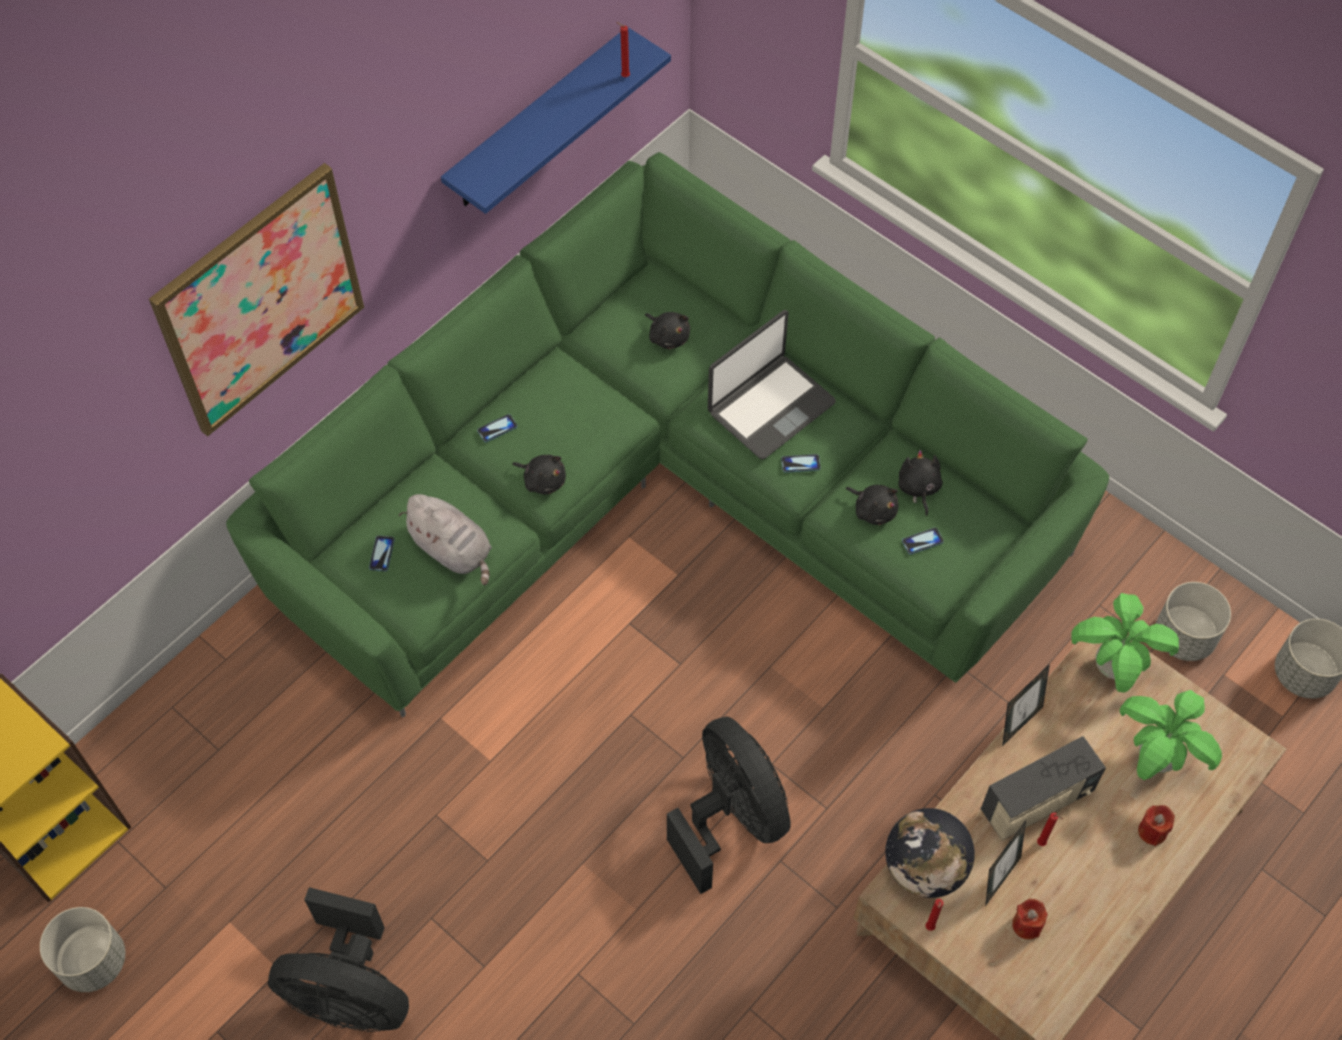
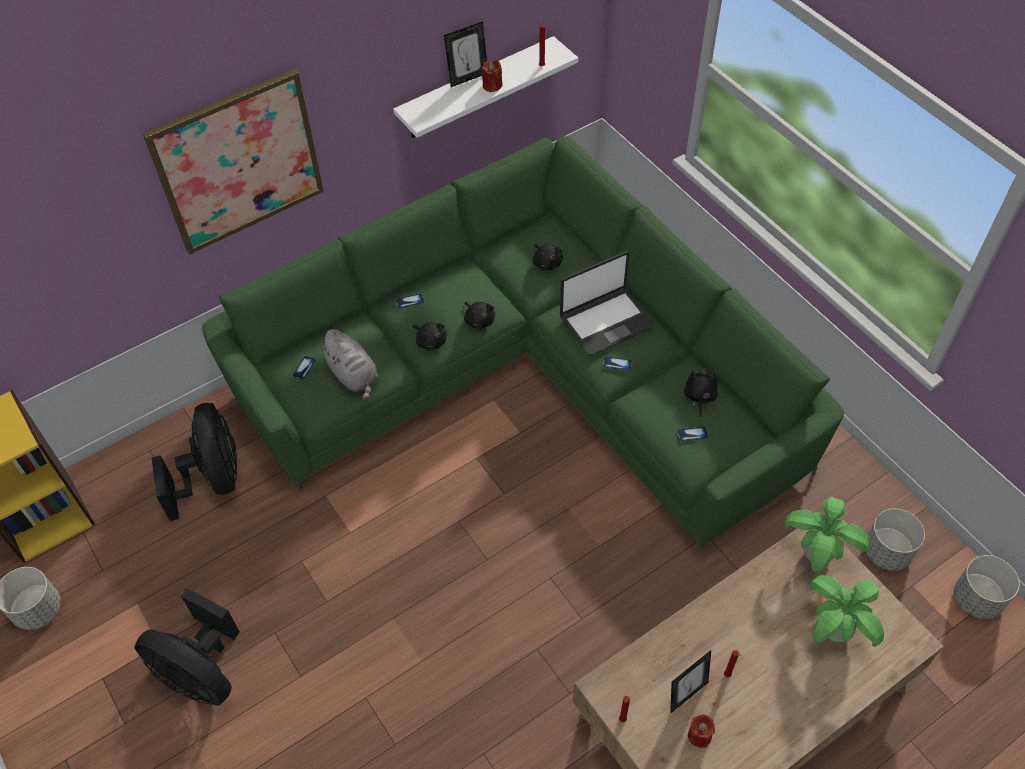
camera: 15 degrees right, 5 degrees down
blue shelf [441,27,671,214] -> white shelf [393,36,578,138]
black fan [667,716,791,894] -> black fan moved to [151,403,237,521]
black plush toy [846,485,898,525] -> black plush toy moved to [464,302,495,329]
globe [885,808,975,898] -> none
radio [981,736,1106,840] -> none
picture frame [1002,664,1050,746] -> picture frame moved to [444,21,487,87]
red candle [1138,805,1175,846] -> red candle moved to [481,60,503,92]

